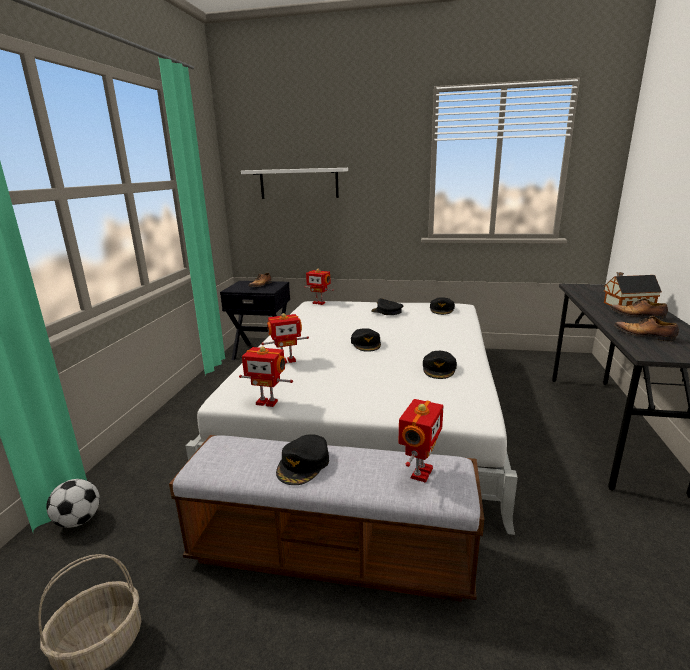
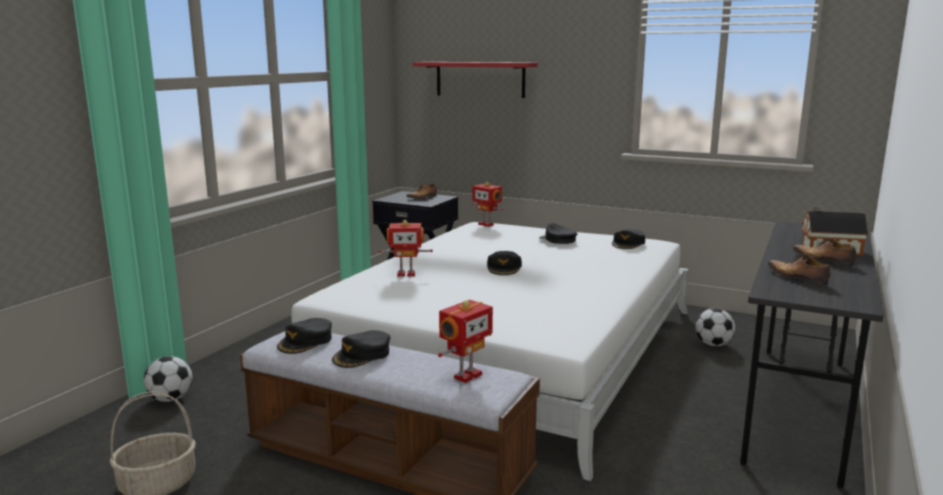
camera: 15 degrees right, 5 degrees down
toy robot [239,346,293,407] -> none
white shelf [241,168,348,199] -> red shelf [412,62,538,98]
black cap [423,351,457,379] -> black cap moved to [277,318,332,354]
none -> football [695,308,735,346]

